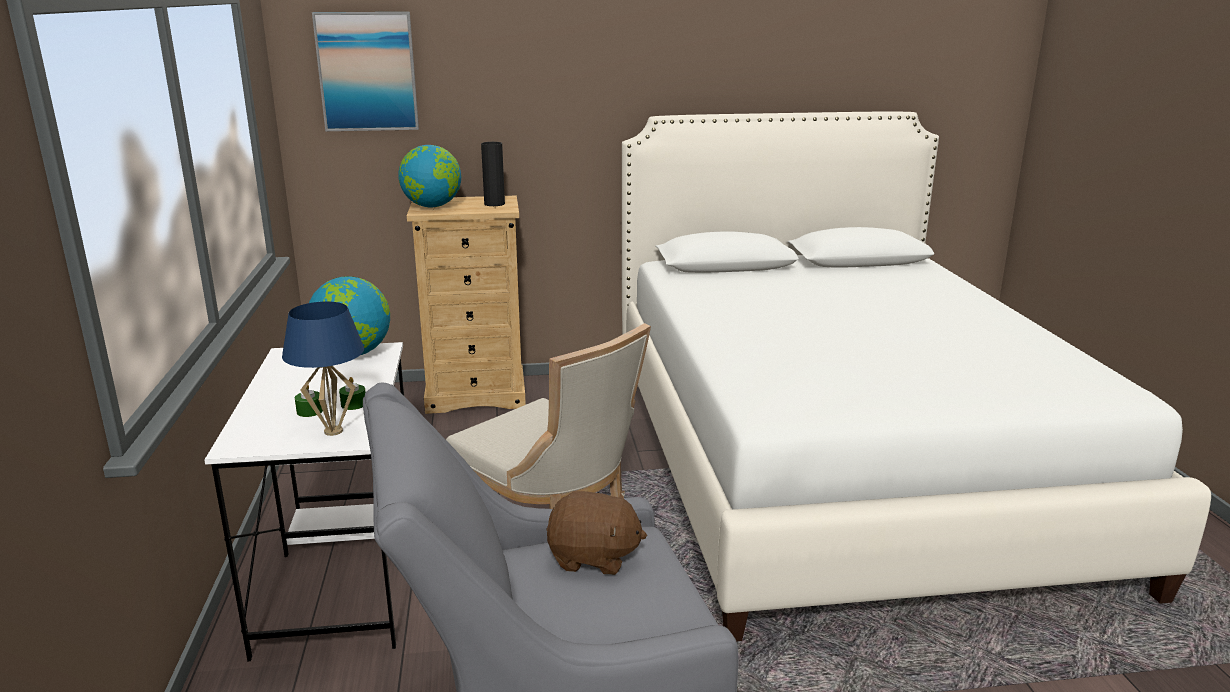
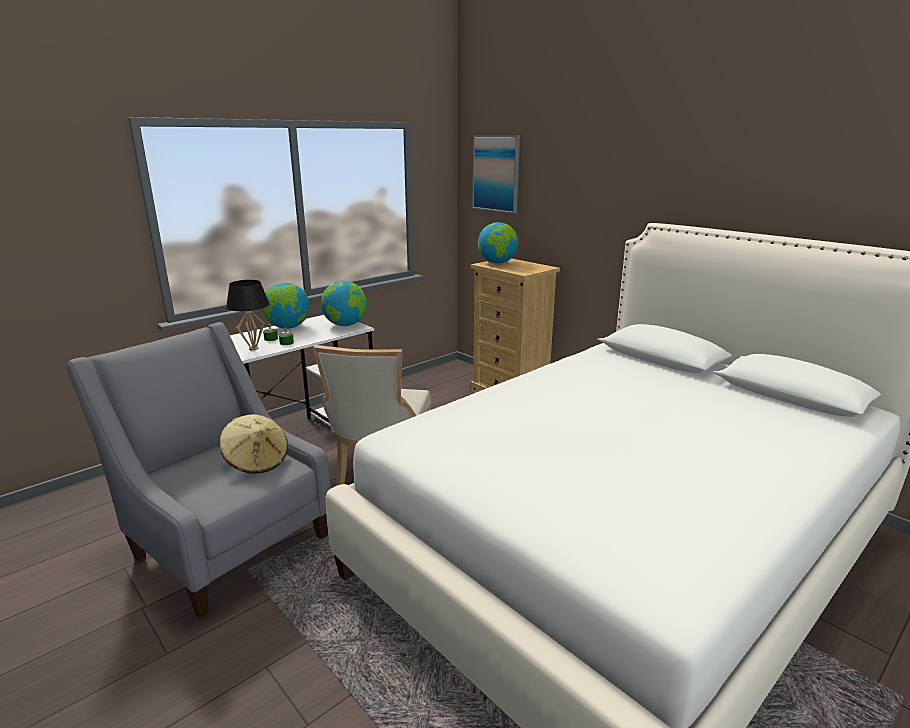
camera: 55 degrees right, 0 degrees up
blue table lamp [282,301,364,436] -> black table lamp [226,280,269,350]
black vase [481,142,505,206] -> none
brown plush toy [547,491,647,575] -> beige hat [220,414,288,474]
none -> globe [262,283,310,329]

